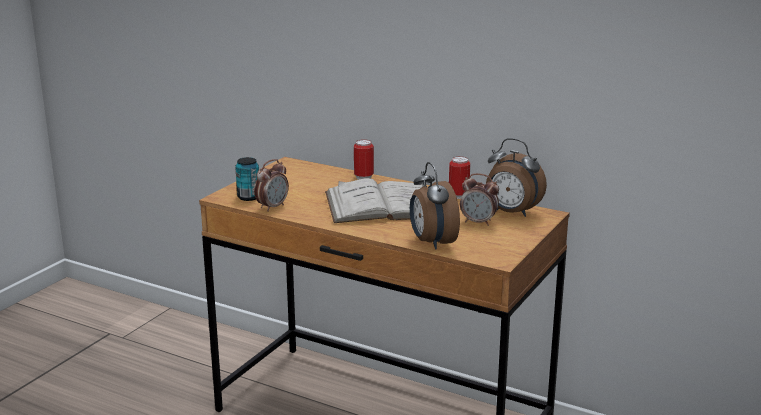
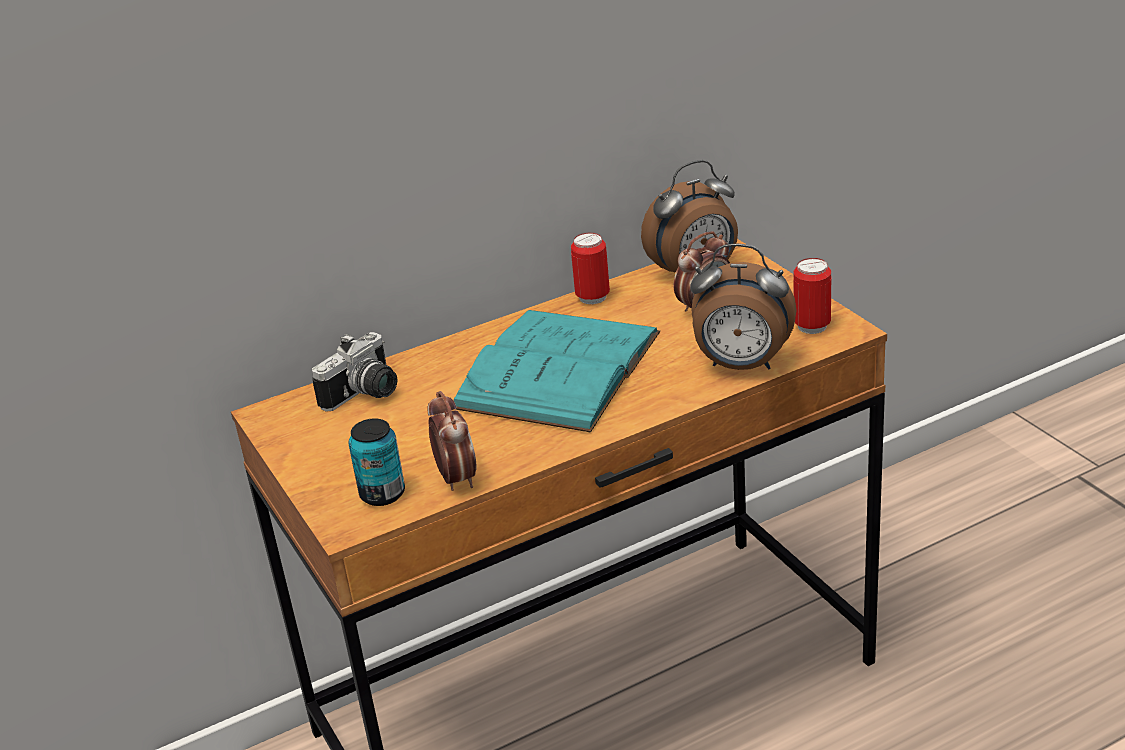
camera: 55 degrees left, 10 degrees up
white book [325,178,428,223] -> turquoise book [454,310,660,433]
can [354,139,374,179] -> can moved to [793,258,831,334]
none -> camera [312,332,397,412]

